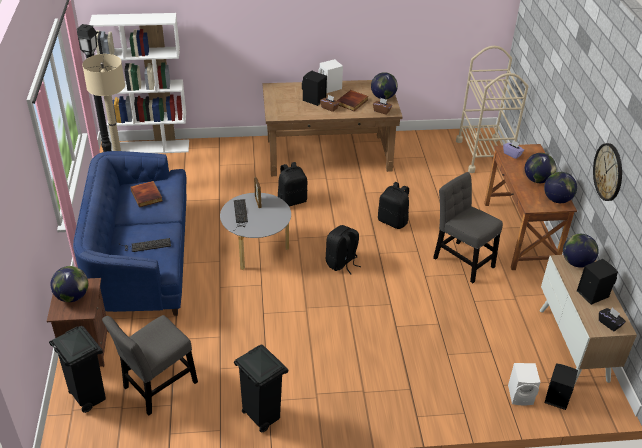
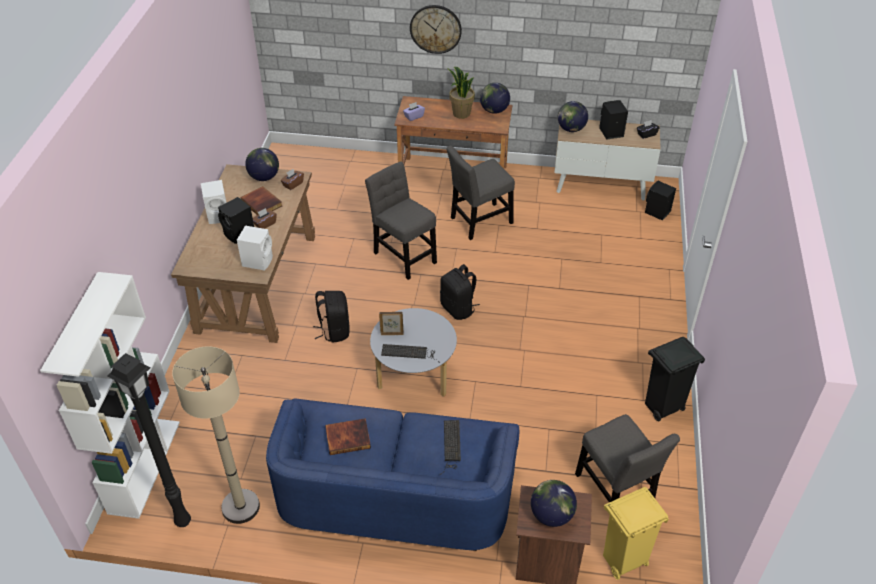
camera: 75 degrees left, 5 degrees up
black trash can [49,326,106,413] -> yellow trash can [603,487,669,580]
black backpack [378,182,409,229] -> grey chair [365,161,437,280]
beige cart [456,46,528,173] -> none
white speaker [508,363,540,405] -> white speaker moved to [237,226,273,271]
globe [525,153,556,183] -> potted plant [447,67,475,119]
wall clock [593,143,622,201] -> wall clock moved to [410,5,462,54]

